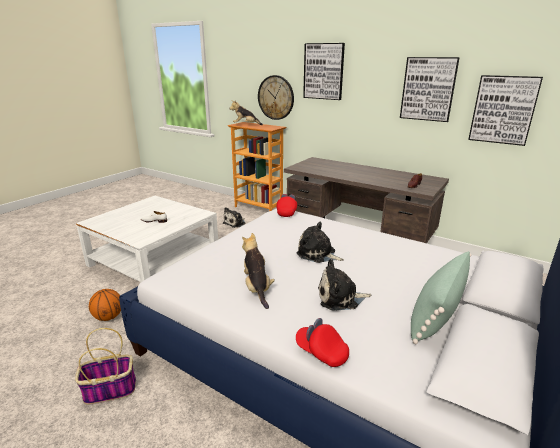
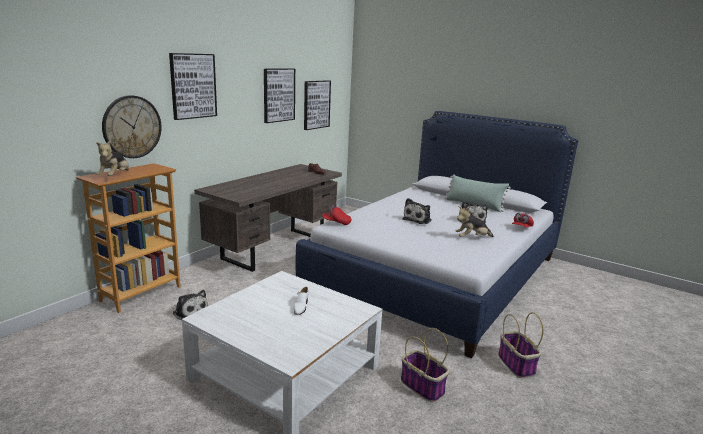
camera: 90 degrees left, 5 degrees down
basketball [89,289,121,321] -> basket [401,328,449,403]

